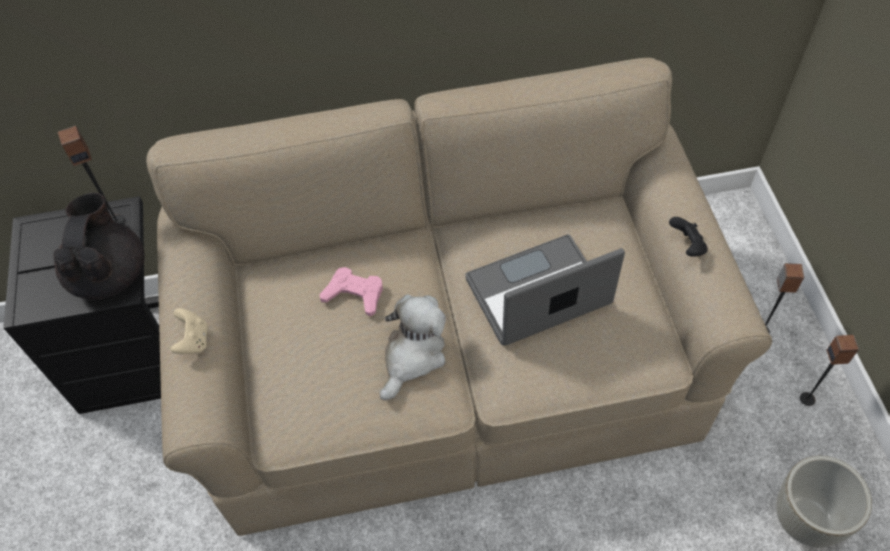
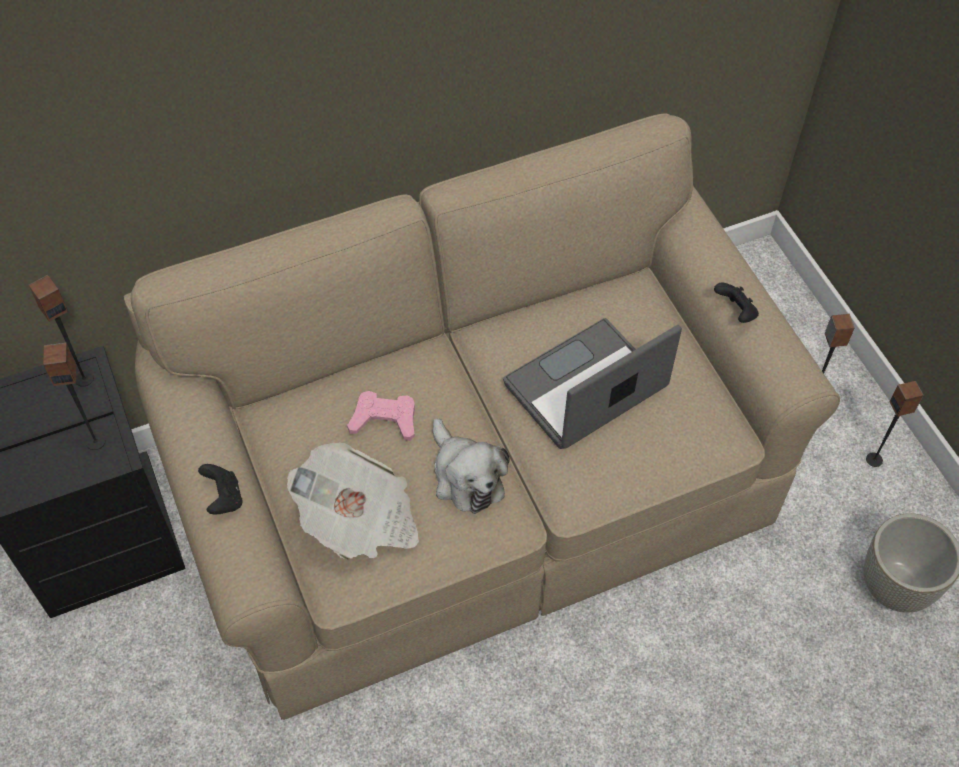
camera: 15 degrees left, 0 degrees up
black teapot [53,193,145,299] -> speaker [43,343,106,450]
beige game controller [170,308,208,354] -> black game controller [198,464,243,515]
plush toy [379,294,446,400] -> plush toy turned 135 degrees clockwise [433,418,510,514]
none -> newspaper [287,442,419,559]

